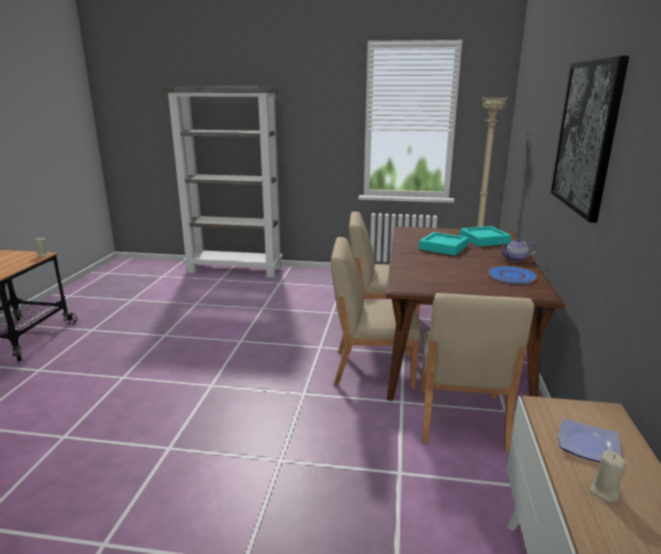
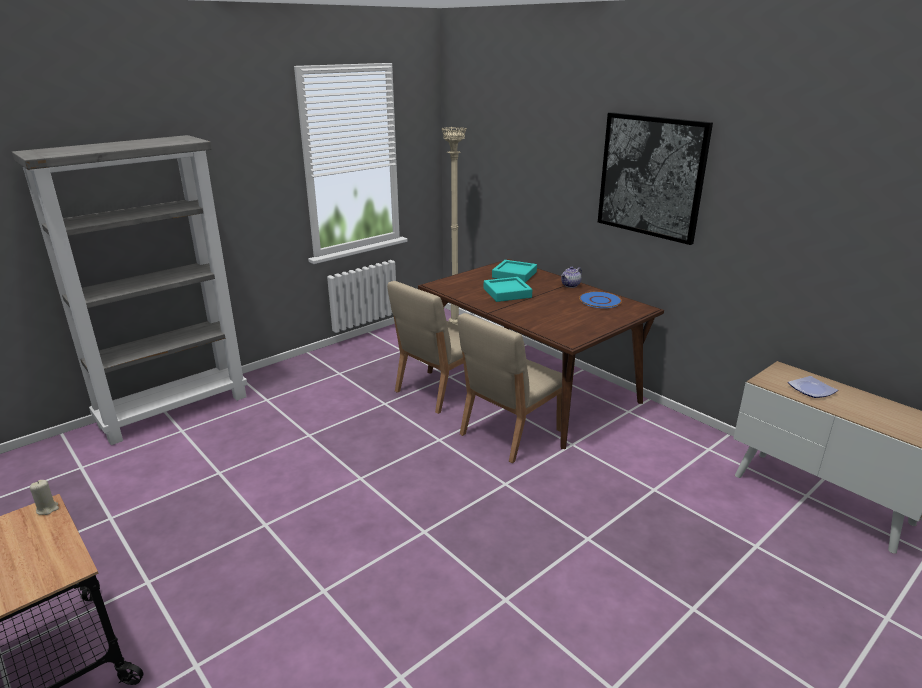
camera: 50 degrees left, 5 degrees up
beige chair [421,293,534,452] -> none
beige candle [589,450,627,502] -> none

